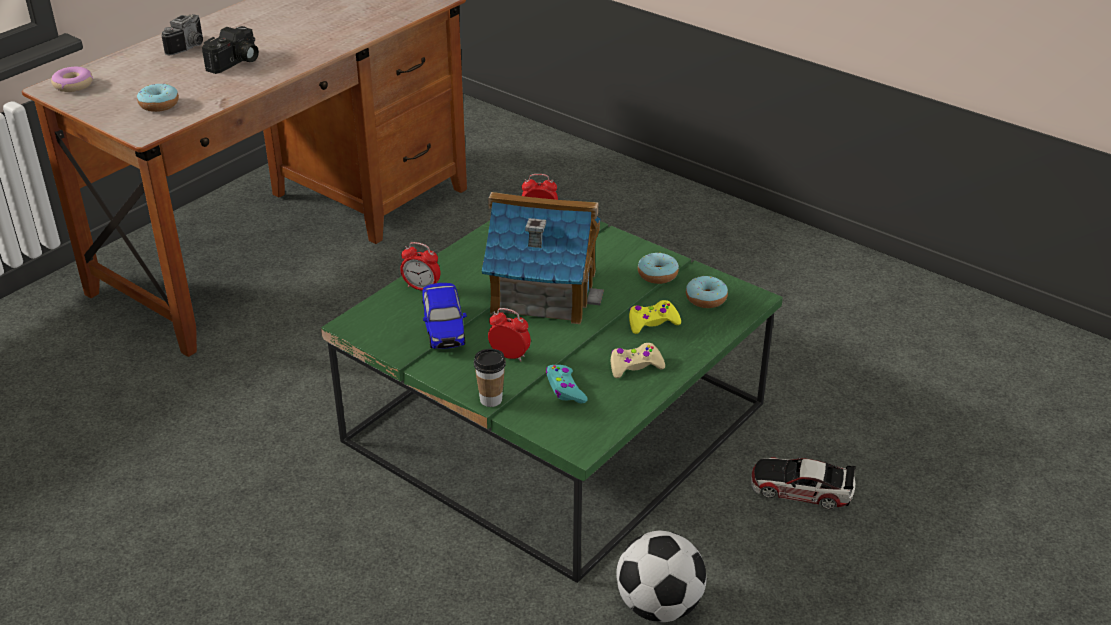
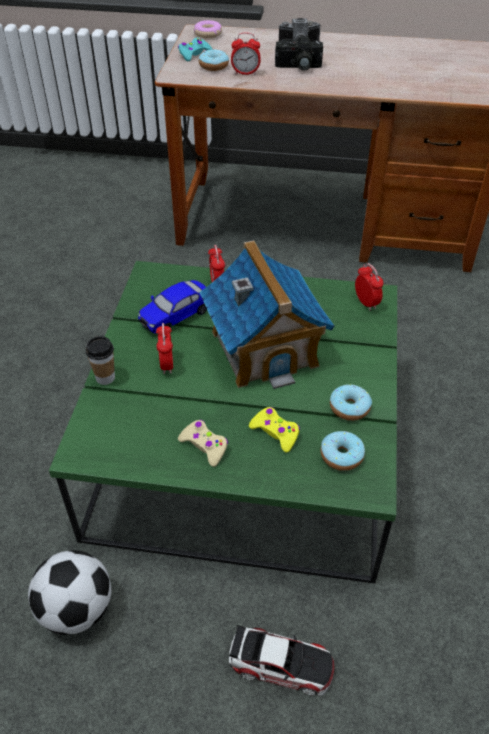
camera: 60 degrees right, 10 degrees up
turquoise game controller [546,365,588,404] -> turquoise game controller moved to [178,38,212,61]
toy car [751,457,856,510] -> toy car turned 120 degrees clockwise [229,625,334,696]
none -> alarm clock [231,33,261,75]

